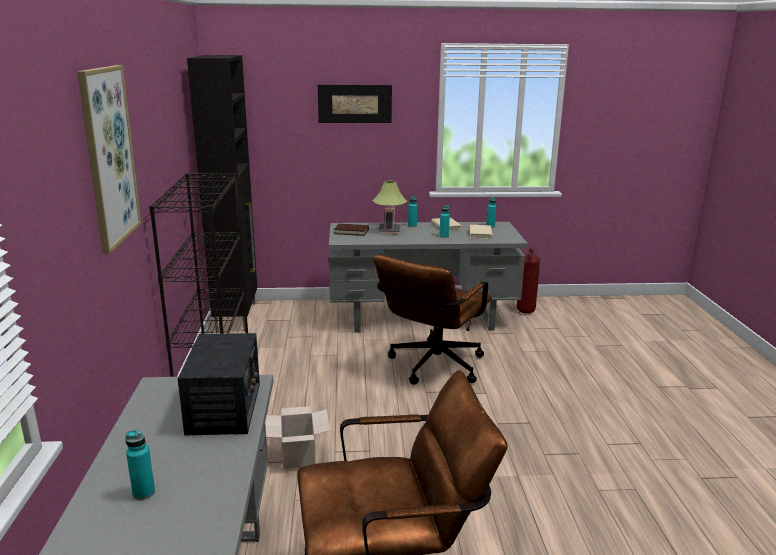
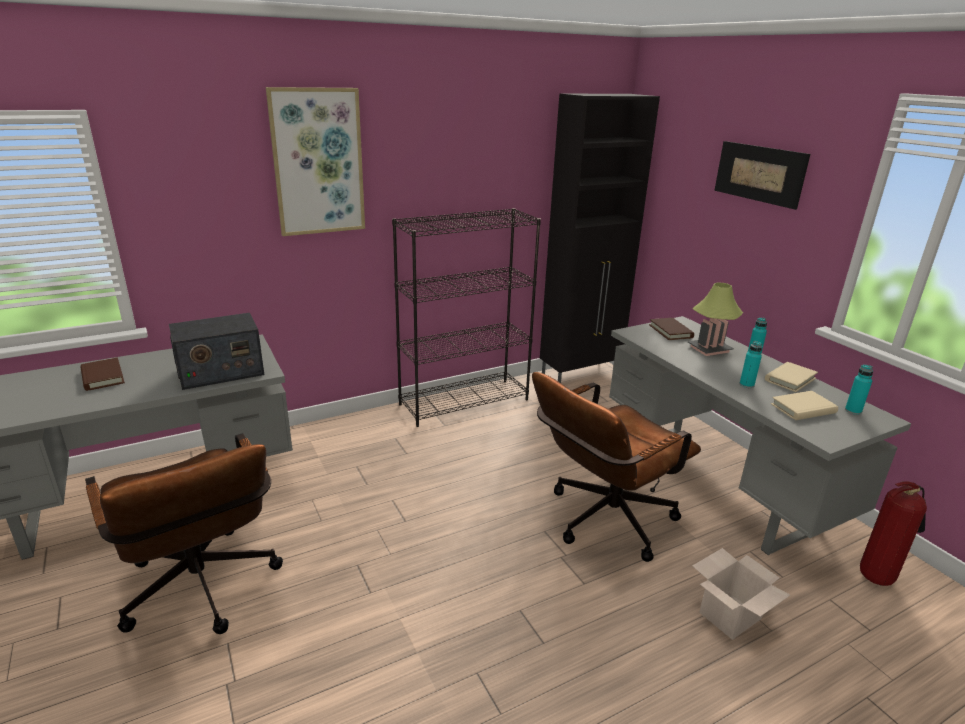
camera: 65 degrees right, 5 degrees up
turquoise bottle [125,430,155,500] -> brown book [81,357,125,391]
cardboard box [265,406,330,469] -> cardboard box moved to [692,548,790,640]
brown office chair [373,255,492,385] -> brown office chair turned 45 degrees counterclockwise [532,372,701,562]

